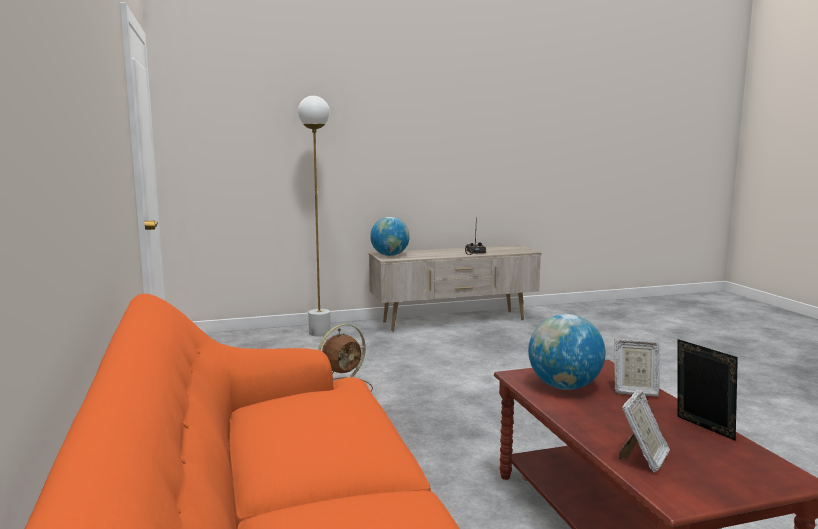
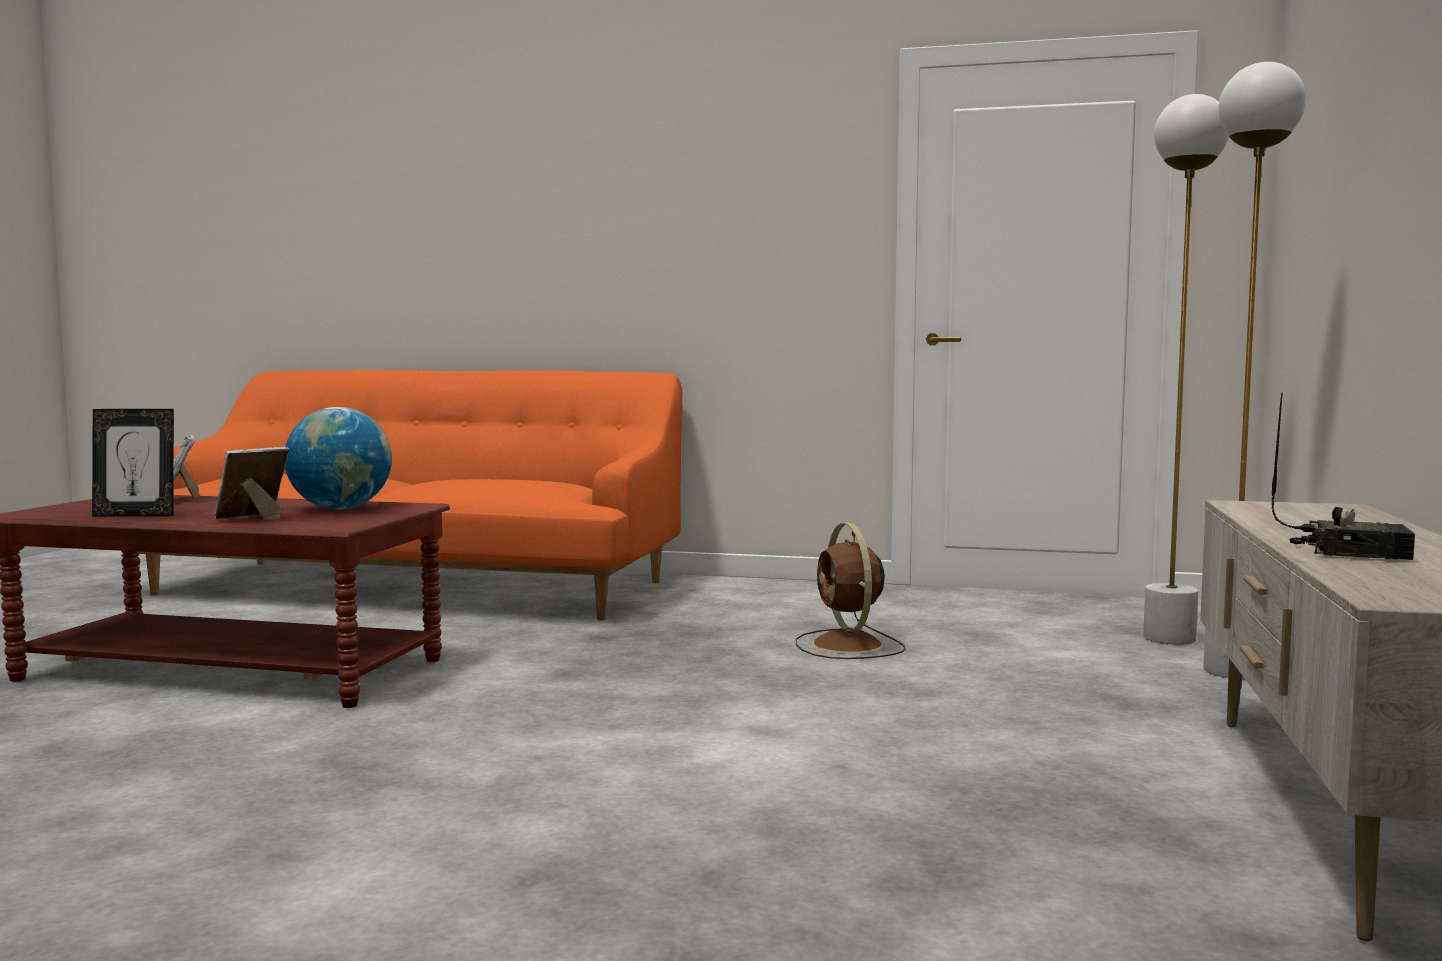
camera: 120 degrees right, 5 degrees down
globe [370,217,410,256] -> none
none -> white floor lamp [1143,94,1229,645]

